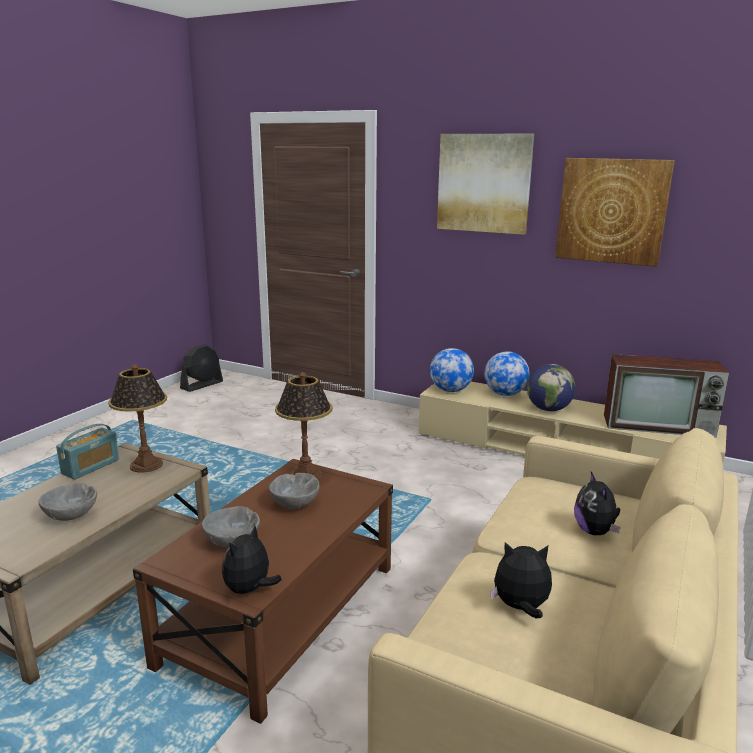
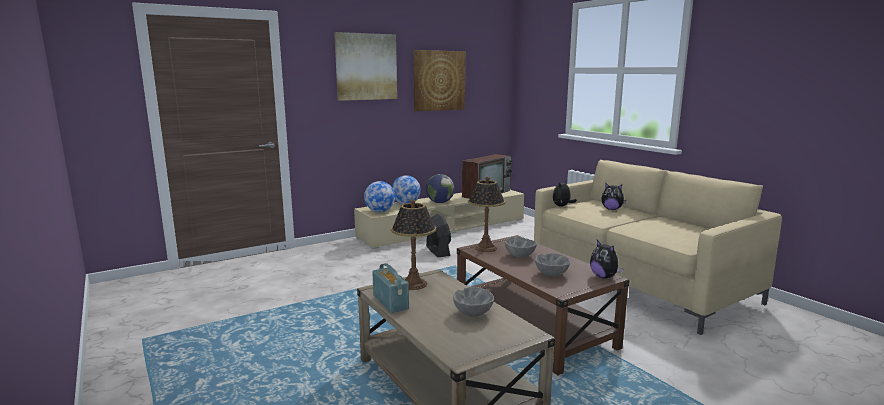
camera: 60 degrees left, 5 degrees down
black fan [180,344,223,392] -> black fan moved to [426,214,451,257]
plush toy [490,542,552,619] -> plush toy moved to [553,181,577,207]

